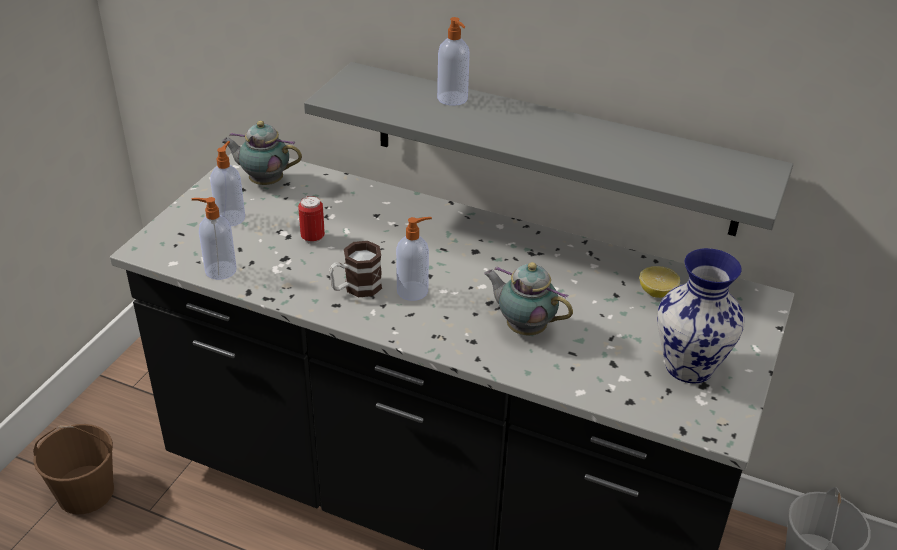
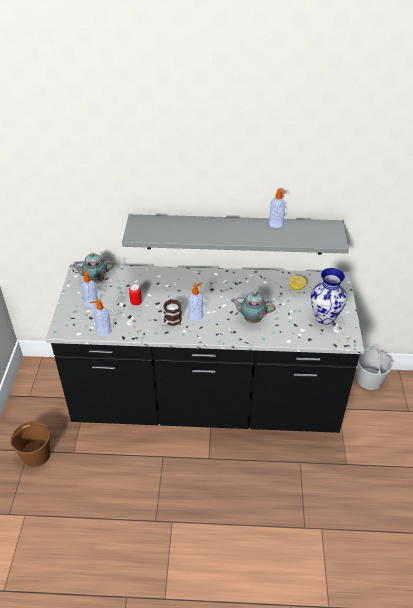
camera: 20 degrees left, 5 degrees up
soap dispenser [437,17,470,106] -> soap dispenser moved to [269,189,287,228]

